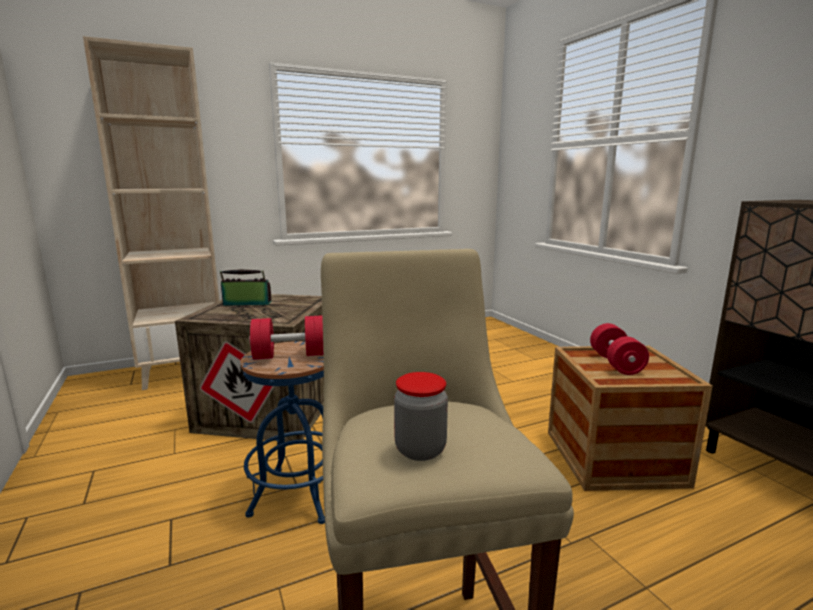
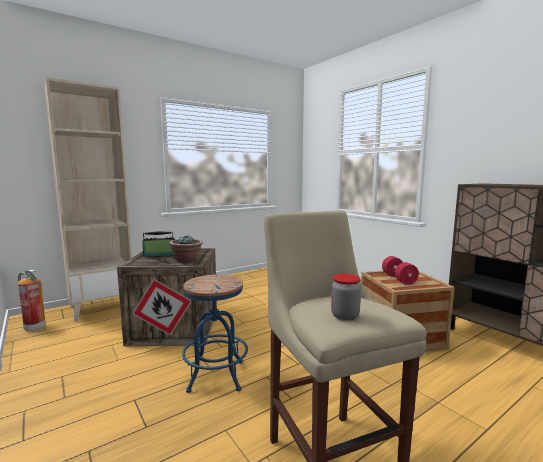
camera: 10 degrees left, 5 degrees down
red dumbbell [249,315,323,360] -> none
none -> fire extinguisher [18,270,46,331]
none -> potted plant [169,236,203,264]

